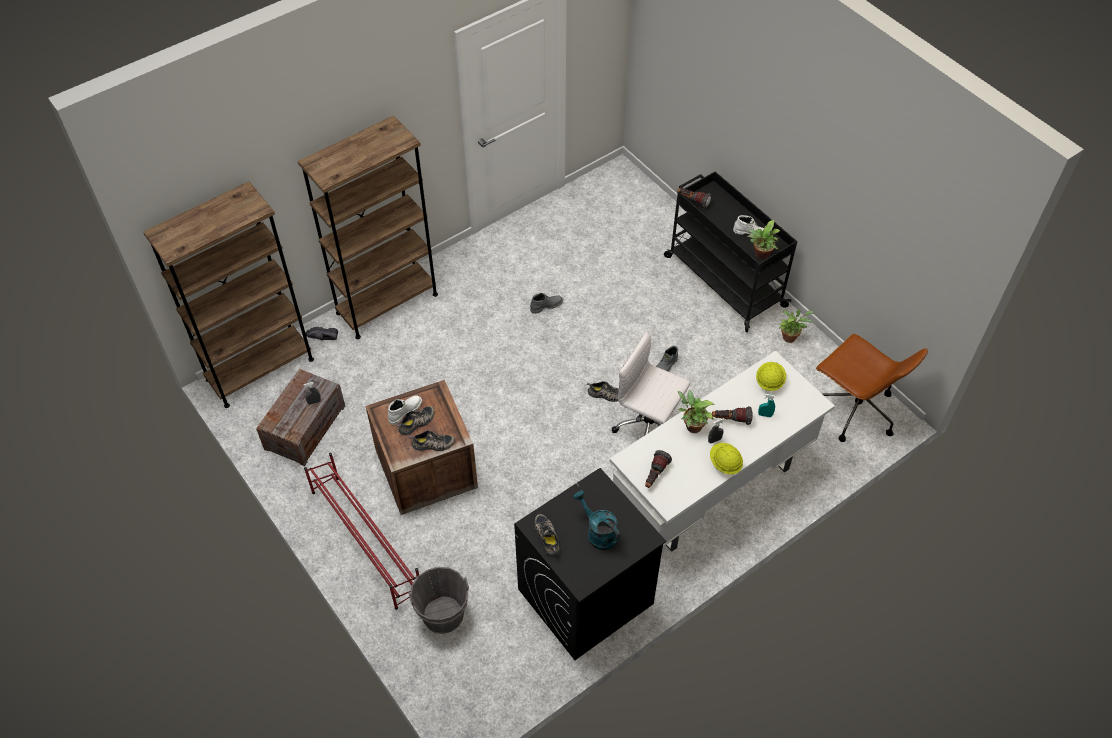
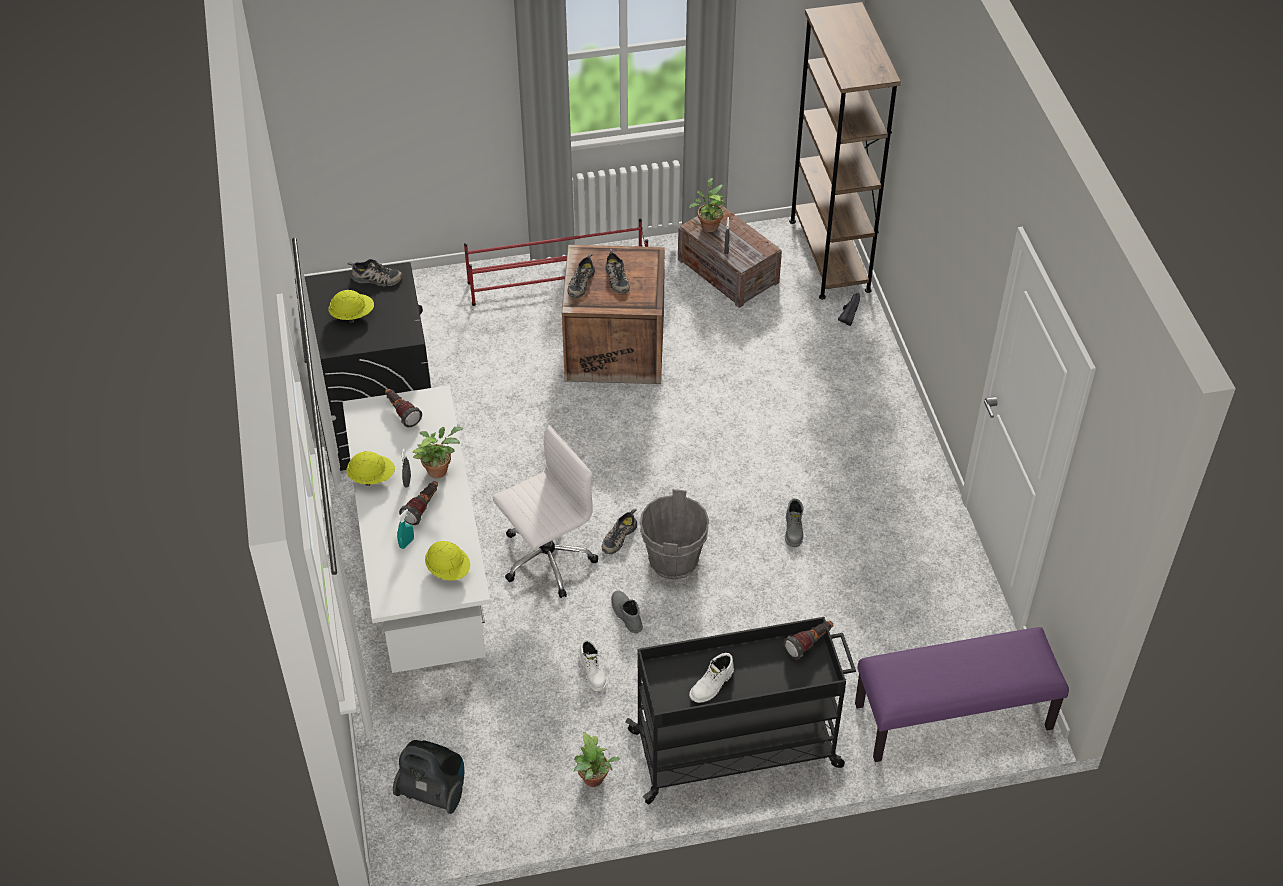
camera: 115 degrees right, 5 degrees down
brown bookcase [298,116,438,339] -> none
white boot [388,395,422,425] -> white boot moved to [579,639,607,691]
grey bucket [408,567,469,634] -> grey bucket moved to [640,489,709,580]
turquoise watering can [573,490,620,550] -> yellow hard hat [328,290,374,323]
potted plant [747,220,780,259] -> potted plant moved to [689,178,725,232]
brown office chair [816,334,928,442] -> vacuum cleaner [393,740,464,814]
none -> purple bench [855,627,1069,762]

